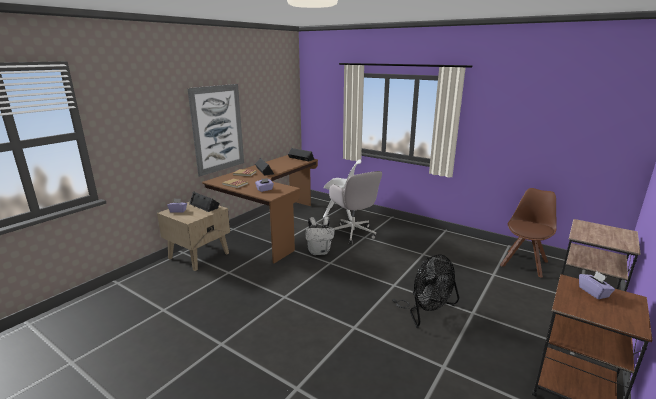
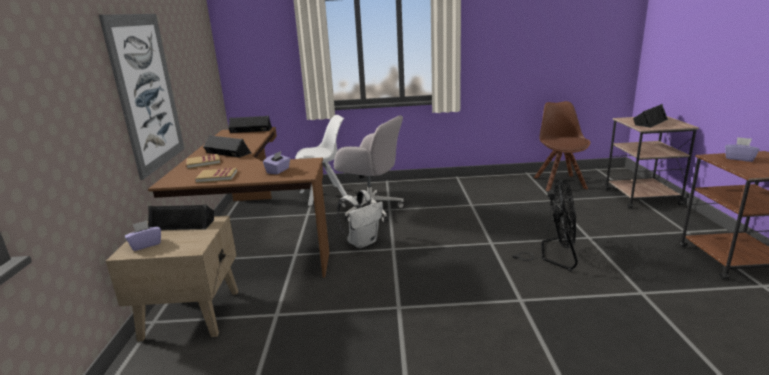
camera: 35 degrees left, 0 degrees up
none -> black speaker [633,104,668,128]

